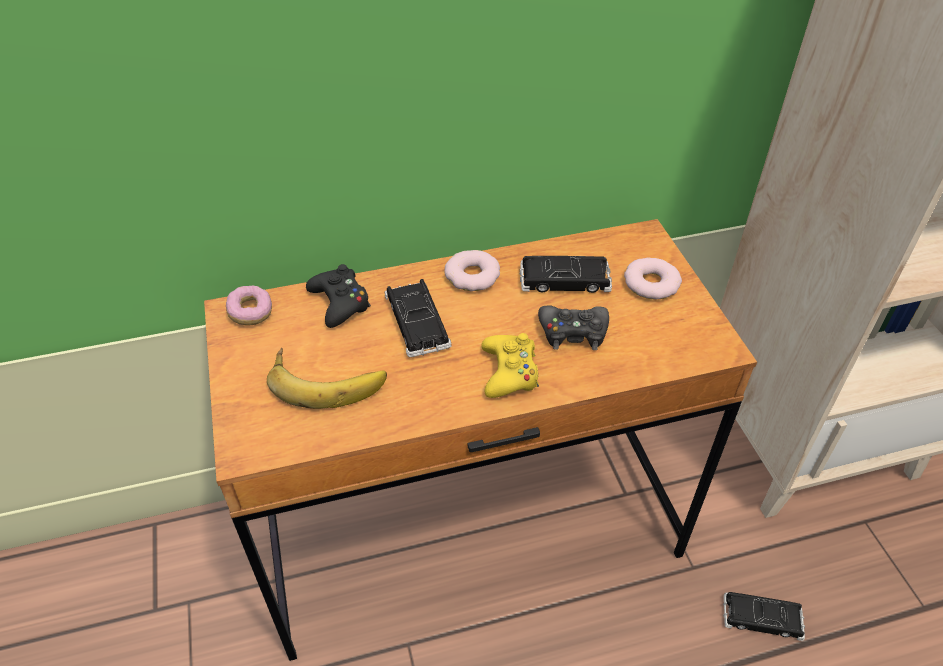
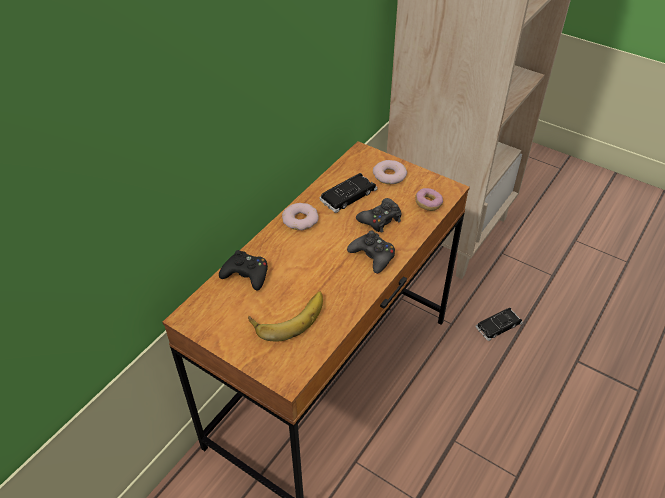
camera: 40 degrees left, 0 degrees up
donut [226,286,272,326] -> donut moved to [415,188,443,211]
black toy car [385,279,451,357] -> none
yellow game controller [481,333,539,398] -> black game controller [347,230,395,274]

